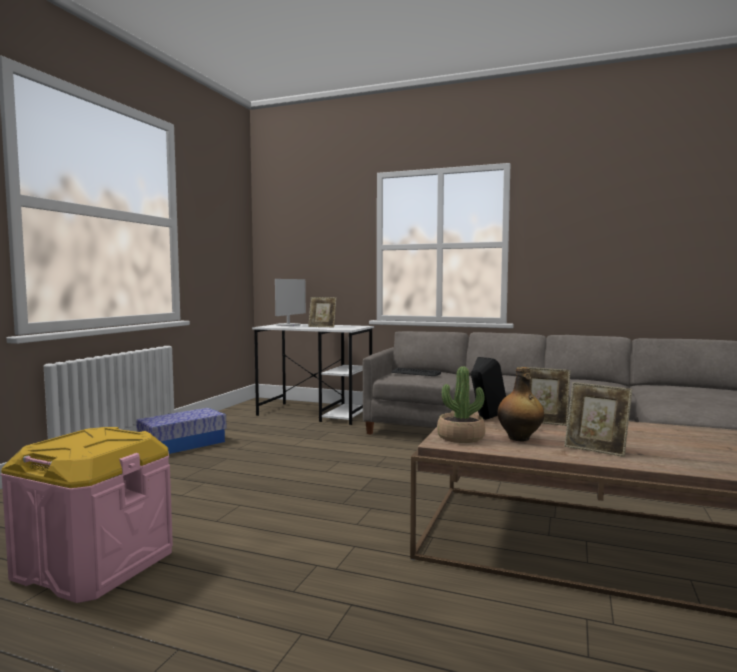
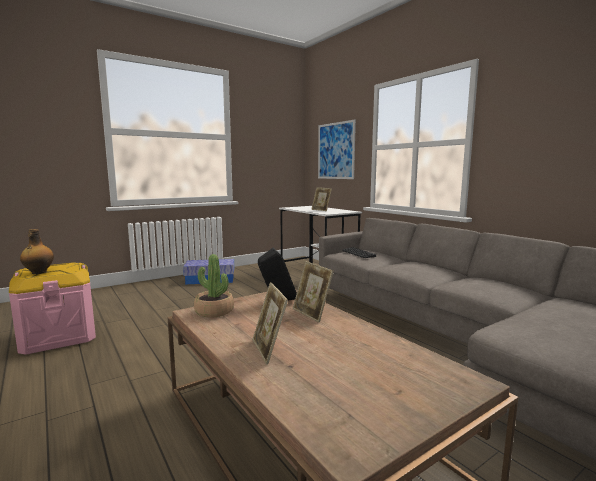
camera: 35 degrees right, 5 degrees up
monitor [275,279,306,326] -> none
bottle [497,367,544,441] -> bottle moved to [20,229,54,274]
none -> picture [318,119,356,179]

